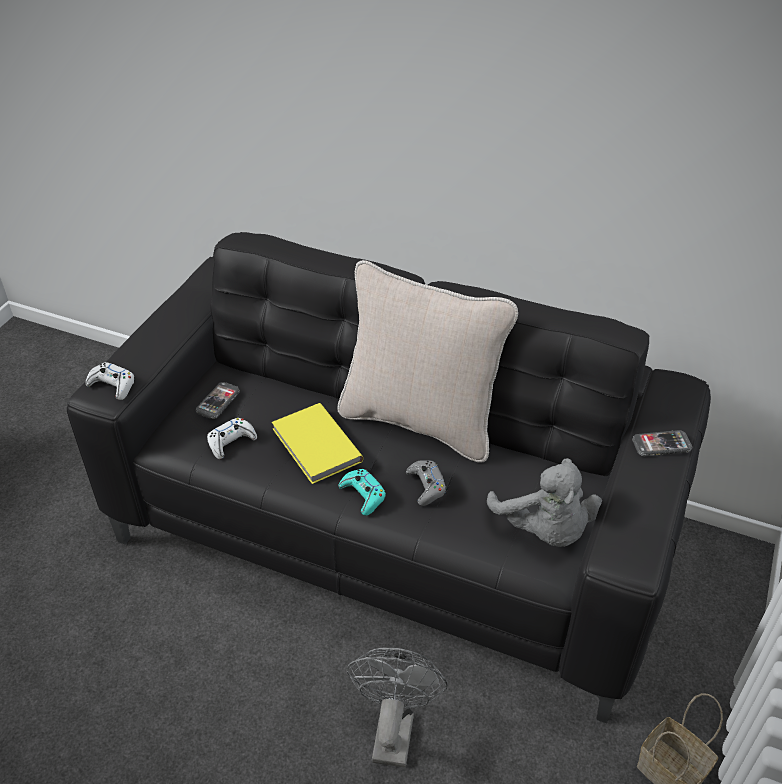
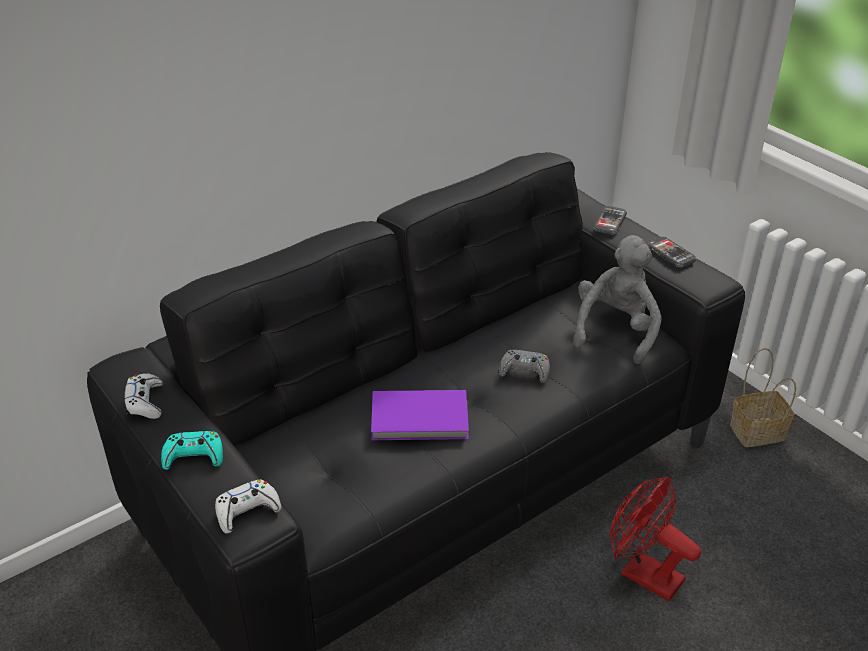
camera: 60 degrees left, 5 degrees down
phone [196,382,240,419] -> phone moved to [647,237,696,267]
white game controller [207,418,257,459] -> white game controller moved to [124,373,163,419]
yellow book [272,403,363,484] -> purple book [371,390,469,440]
beige pillow [337,260,518,463] -> none
turquoise game controller [339,469,386,516] -> turquoise game controller moved to [161,431,223,470]
grey fan [346,647,448,768] -> red fan [609,477,701,601]
grey plush toy [487,458,602,547] -> grey plush toy turned 75 degrees counterclockwise [573,235,662,364]

